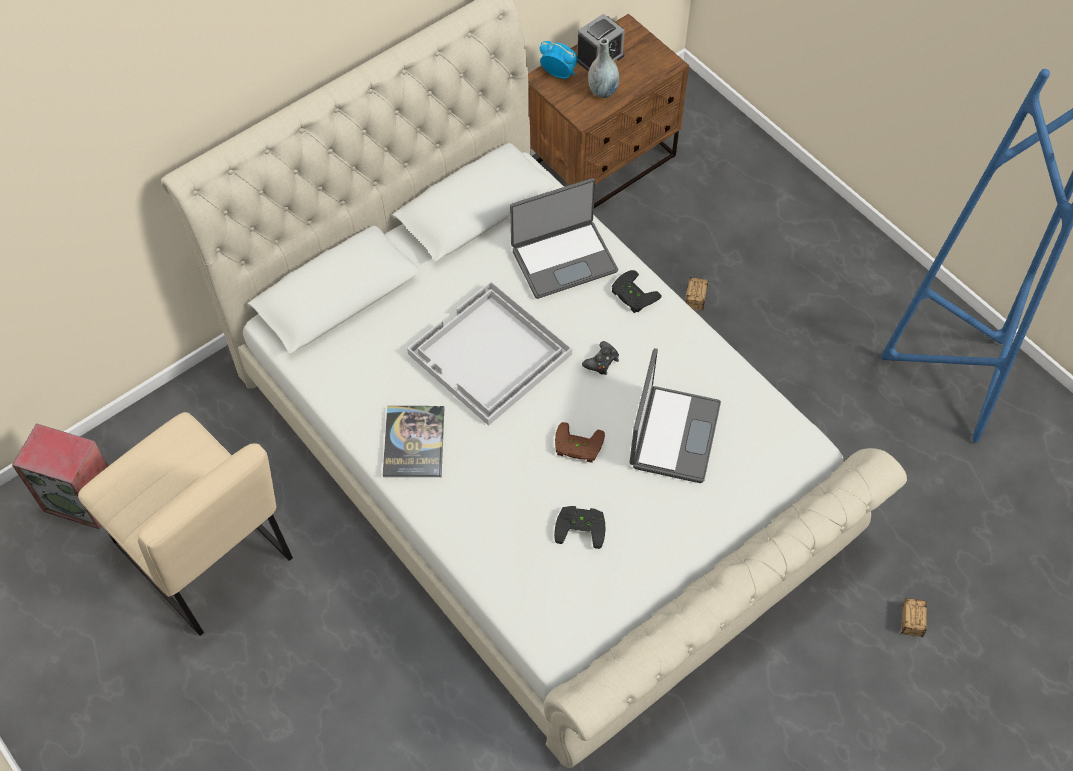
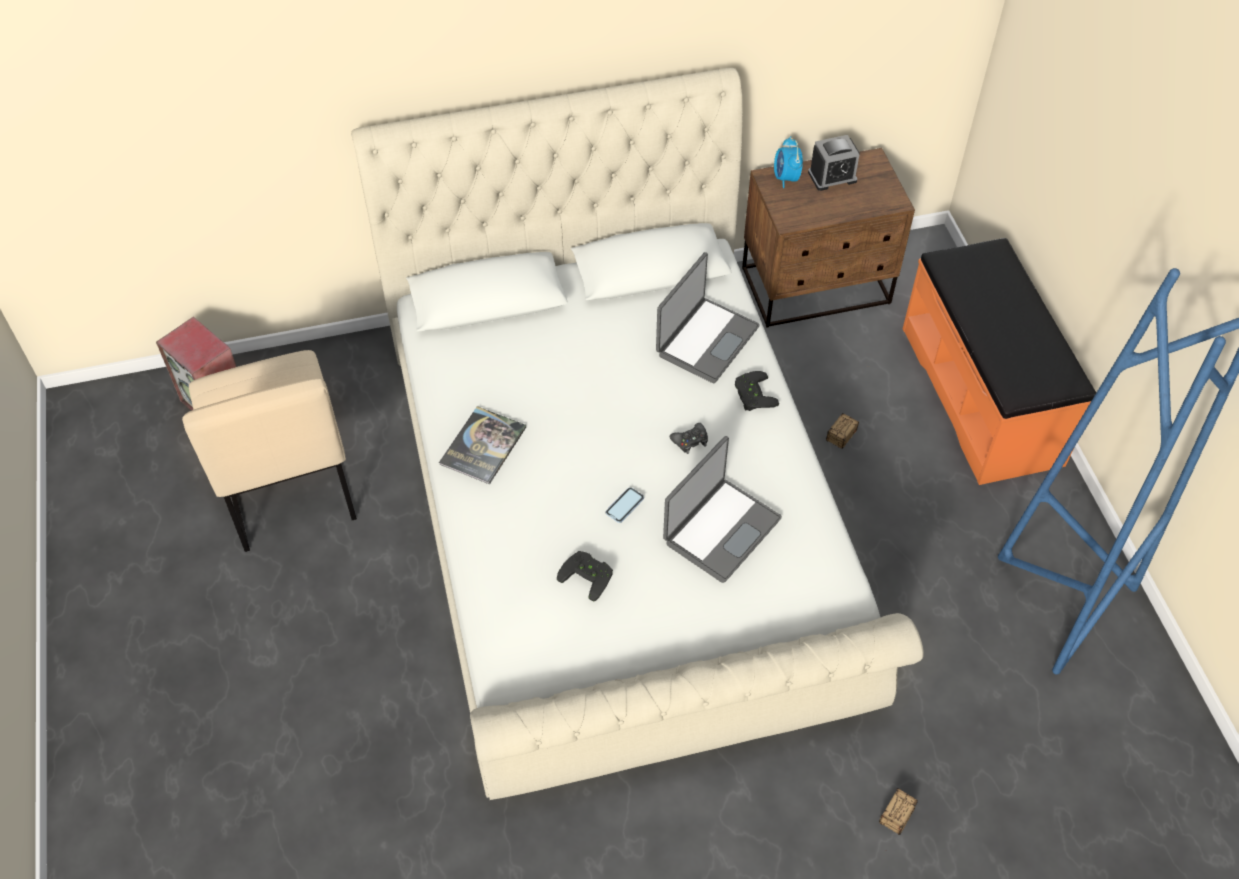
camera: 25 degrees right, 5 degrees down
white tray [407,281,572,426] -> none
laptop [510,178,618,299] -> laptop turned 60 degrees counterclockwise [656,252,760,383]
alarm clock [540,41,577,79] -> alarm clock turned 150 degrees counterclockwise [774,137,803,188]
brown game controller [555,422,605,463] -> phone [606,487,644,523]
grey vase [588,38,620,98] -> none
none -> orange bench [903,238,1096,485]

